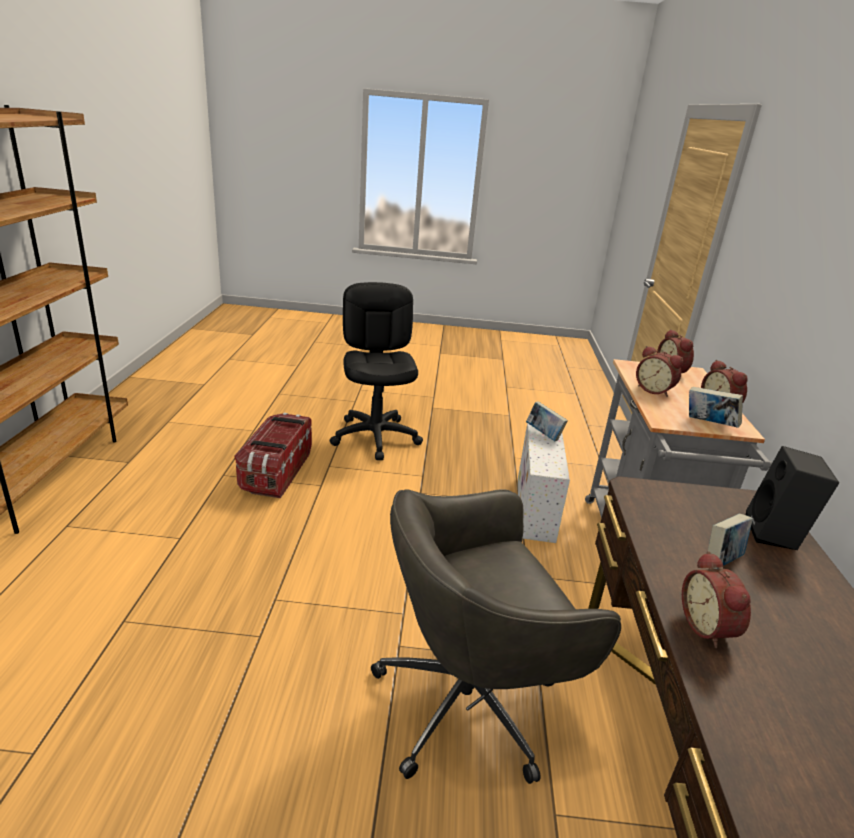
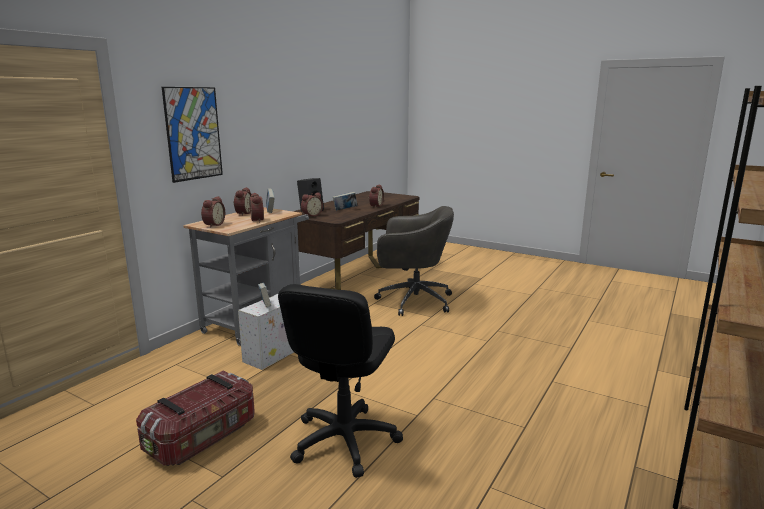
camera: 150 degrees left, 10 degrees down
storage box [235,413,312,498] -> storage box moved to [136,371,255,466]
none -> picture [162,87,223,183]
none -> alarm clock [301,192,323,216]

